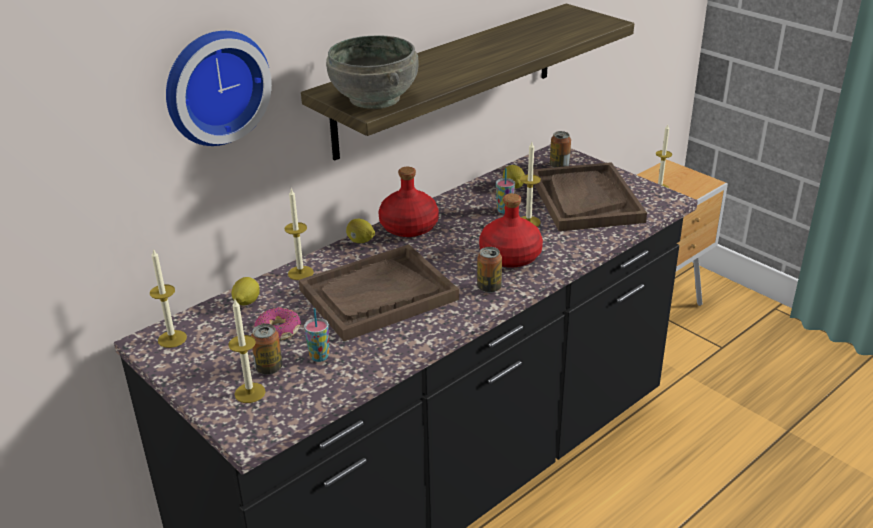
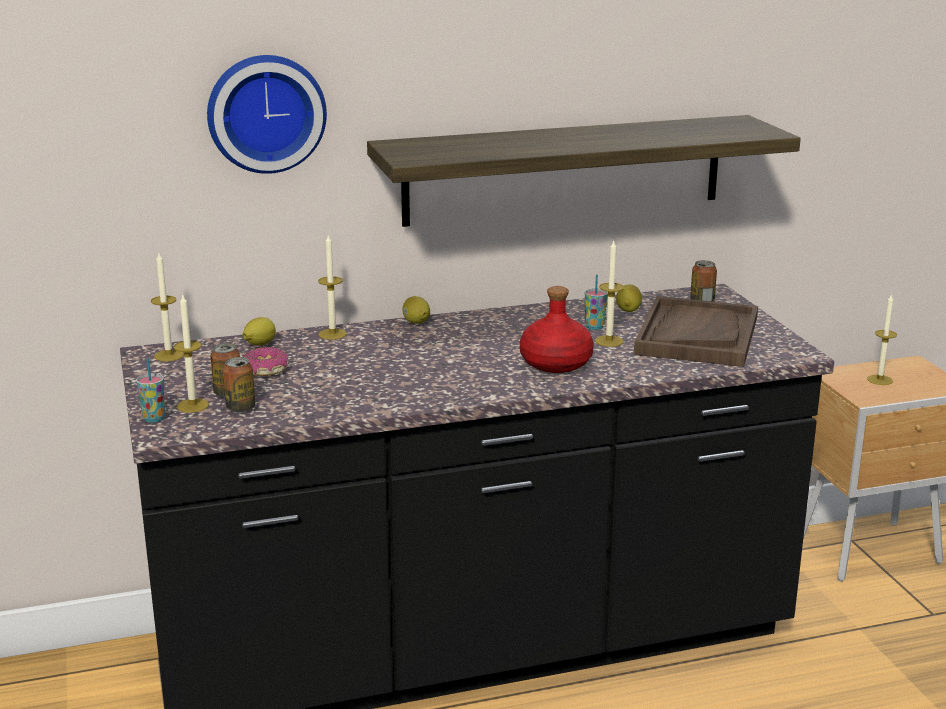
camera: 25 degrees right, 10 degrees down
brown tray [299,244,459,341] -> none
cup [304,308,329,362] -> cup moved to [136,358,165,423]
grey bowl [326,36,419,109] -> none
red bottle [379,167,439,237] -> none
can [477,247,502,293] -> can moved to [223,357,256,413]

